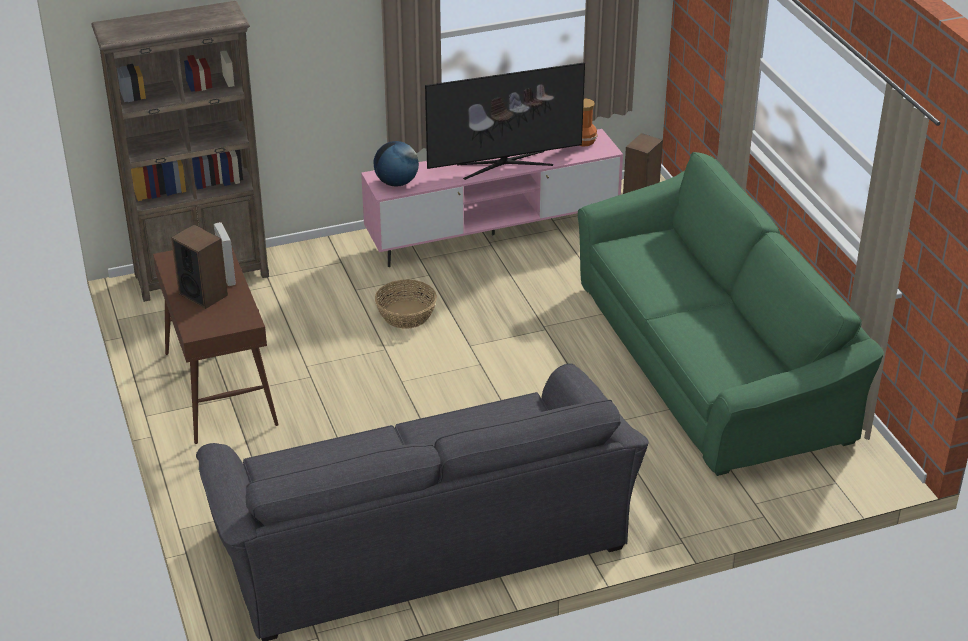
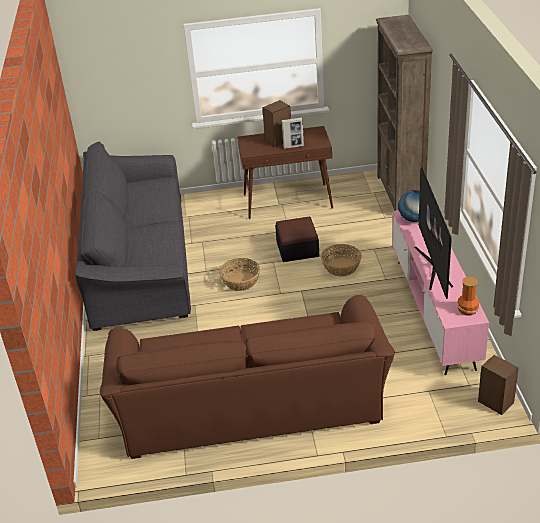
camera: 105 degrees right, 0 degrees up
green sofa [578,152,884,476] -> brown sofa [100,295,395,459]
none -> basket [219,258,260,291]
none -> ottoman [275,217,319,262]

